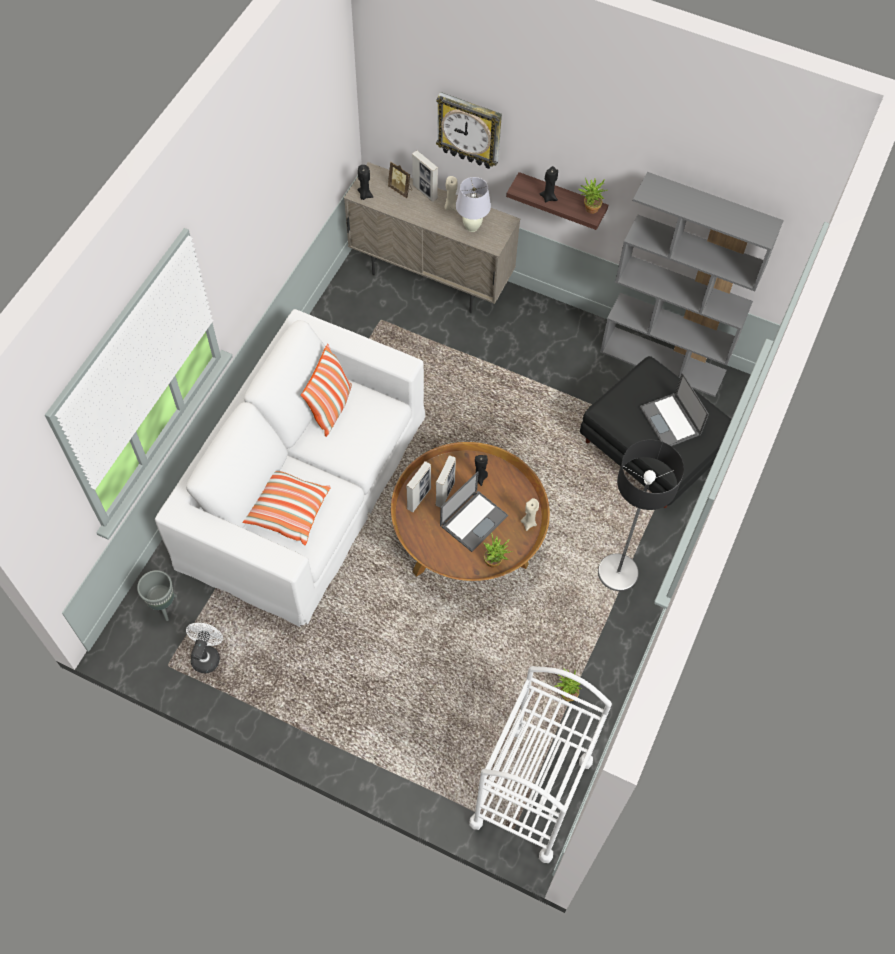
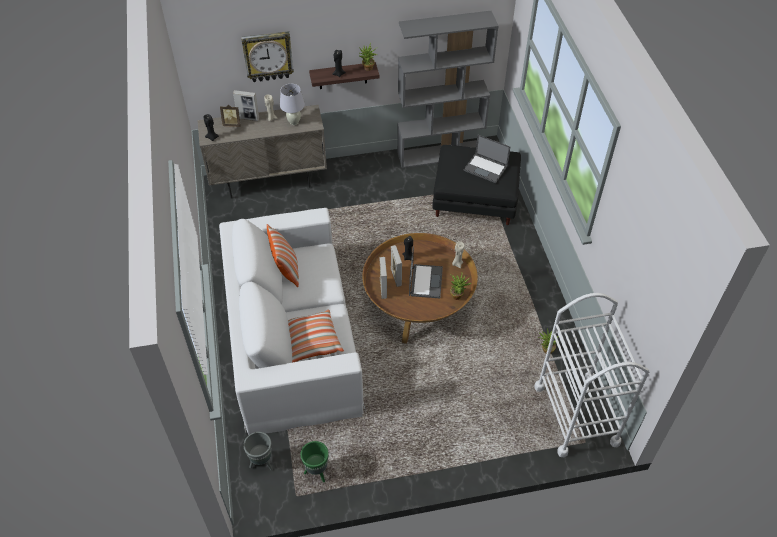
camera: 35 degrees left, 10 degrees down
white fan [186,623,223,673] -> green planter [300,441,329,482]
floor lamp [598,440,684,592] -> none

